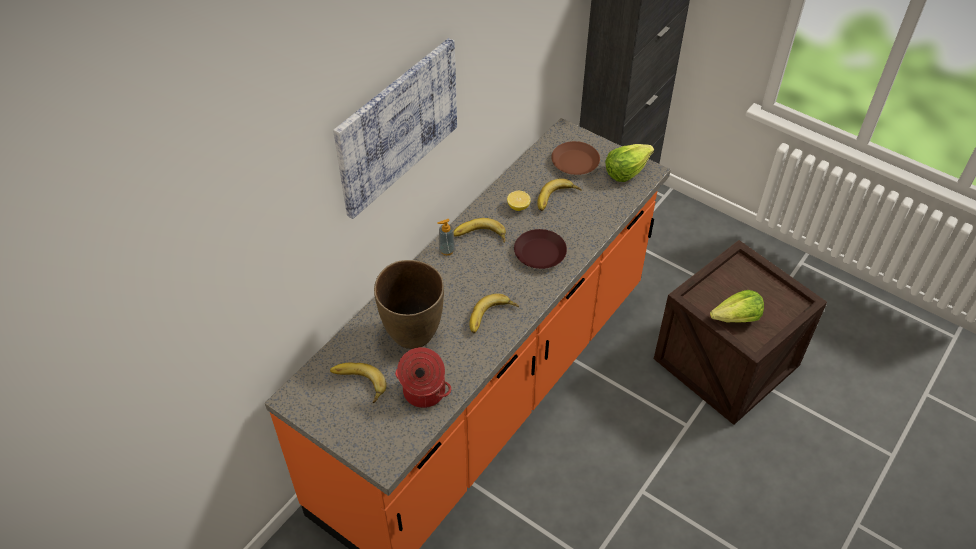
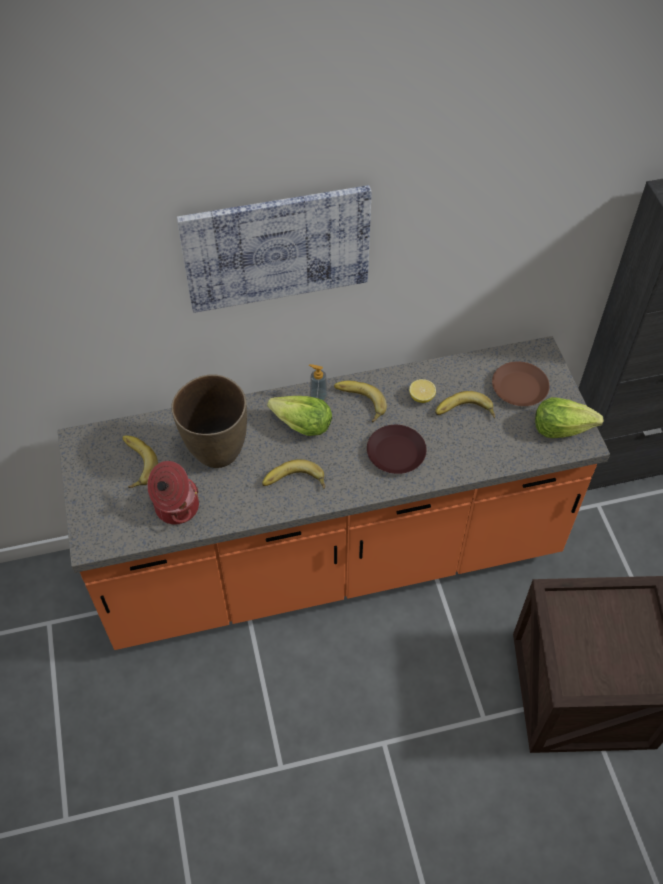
camera: 40 degrees right, 5 degrees up
lettuce [710,290,764,323] -> lettuce moved to [267,396,332,436]

